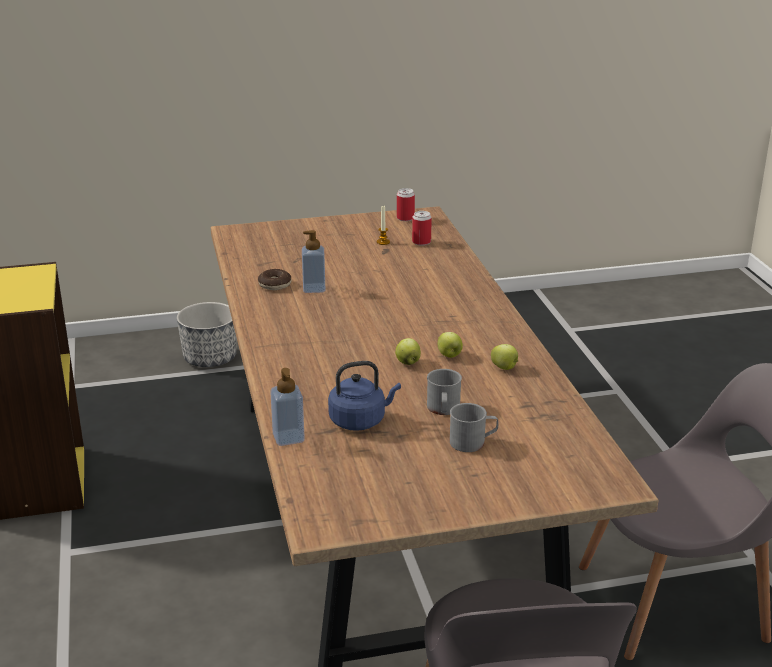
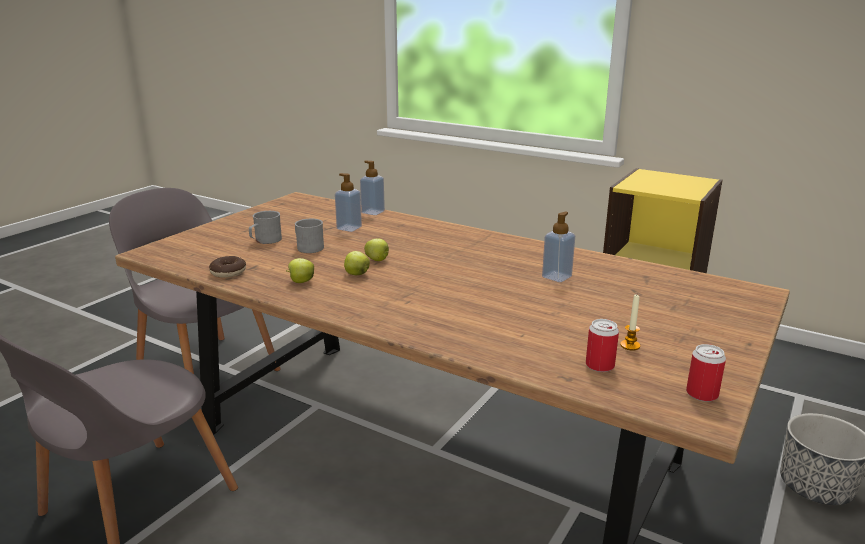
camera: 135 degrees right, 5 degrees down
donut [258,269,291,290] -> donut moved to [209,256,246,278]
blue kettle [328,361,401,431] -> soap dispenser [335,173,362,232]

